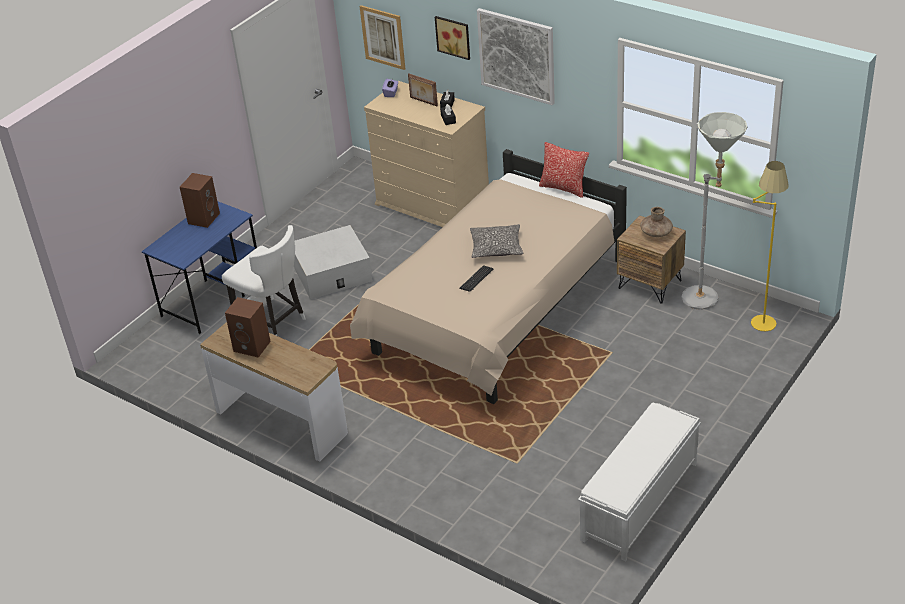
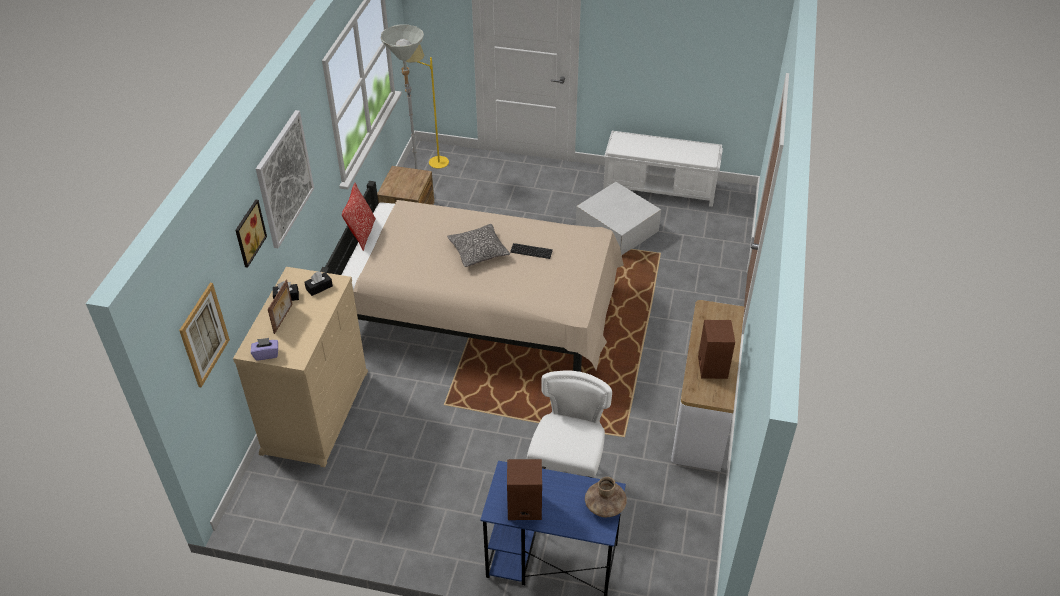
camera: 115 degrees left, 5 degrees up
white storage box [294,225,373,300] -> white storage box moved to [576,182,661,255]
brown vase [640,207,673,237] -> brown vase moved to [585,477,627,517]

